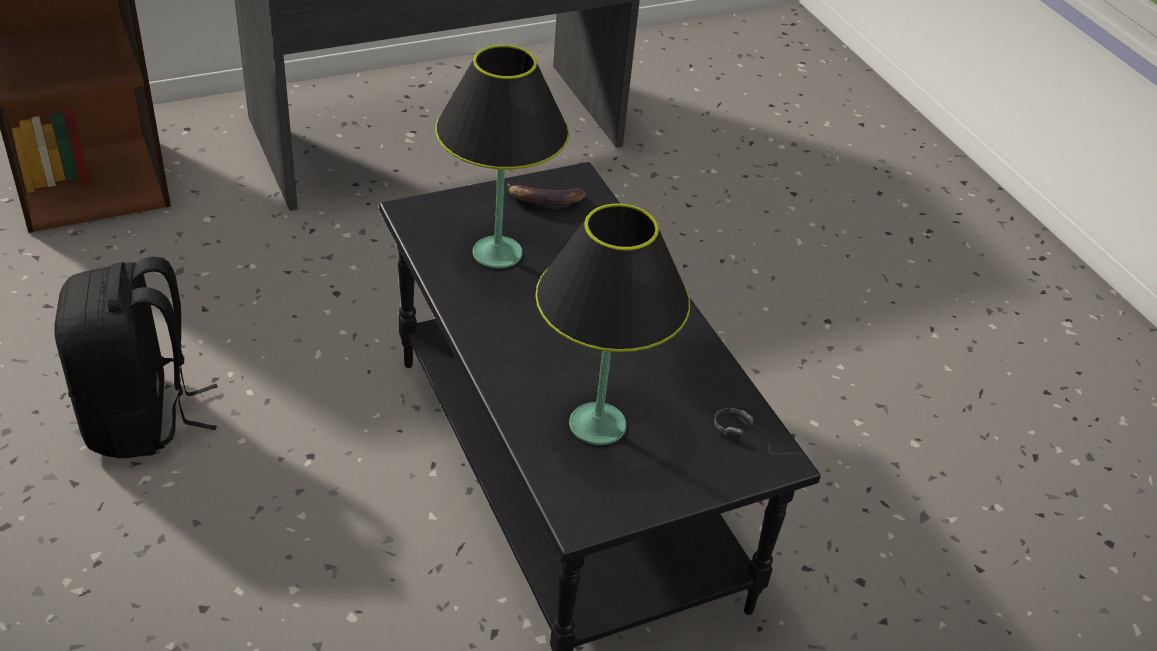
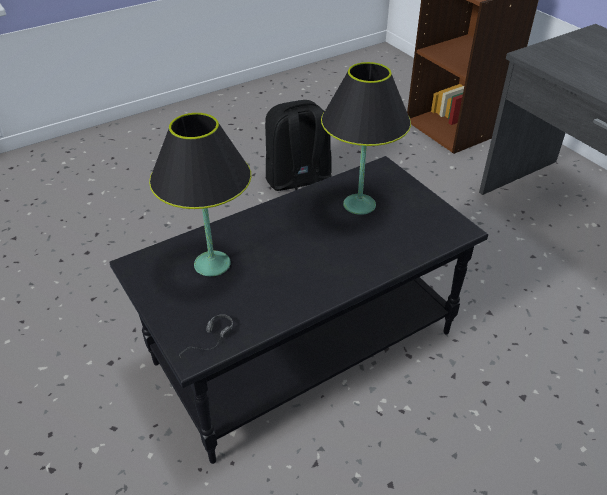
camera: 85 degrees right, 0 degrees up
banana [507,183,586,205] -> none

